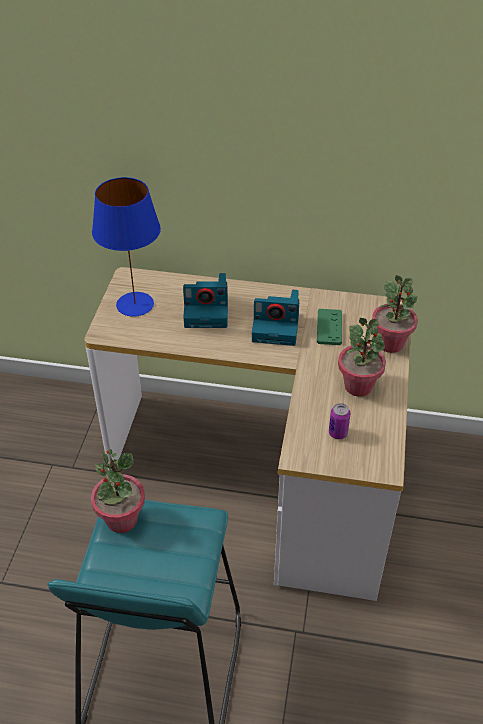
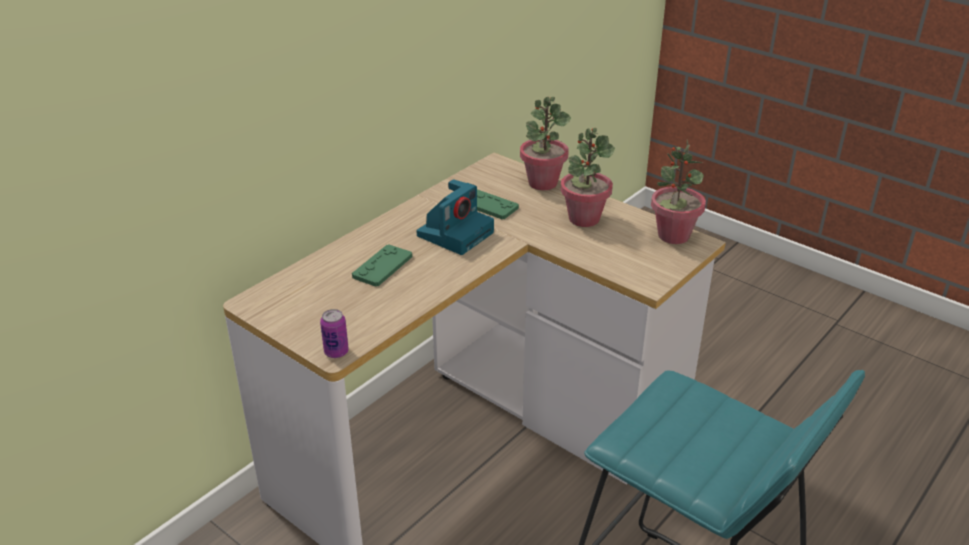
camera: 60 degrees left, 10 degrees down
potted plant [91,449,145,533] -> potted plant moved to [651,140,706,244]
blue table lamp [92,177,161,317] -> none
camera [183,273,228,328] -> green game controller [352,245,412,287]
can [329,403,350,439] -> can moved to [320,309,349,358]

